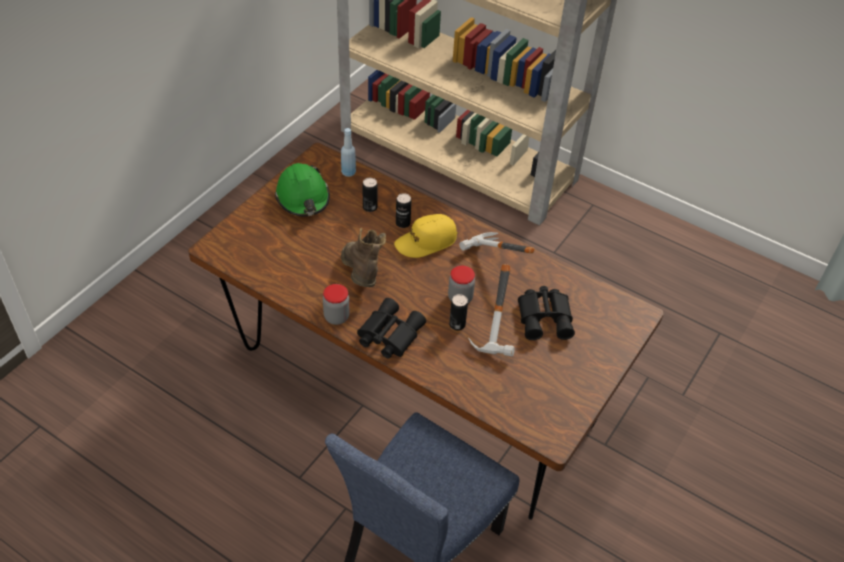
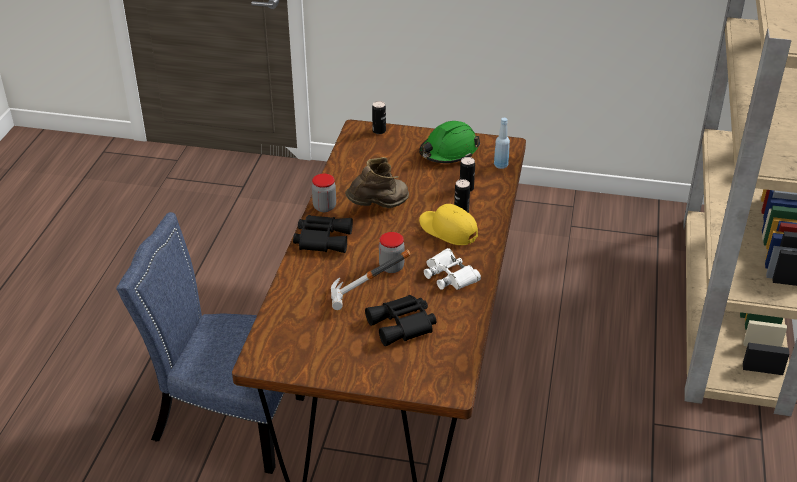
camera: 70 degrees right, 10 degrees down
can [449,294,468,331] -> can moved to [372,101,386,134]
hammer [459,232,535,253] -> white binoculars [424,248,481,290]

